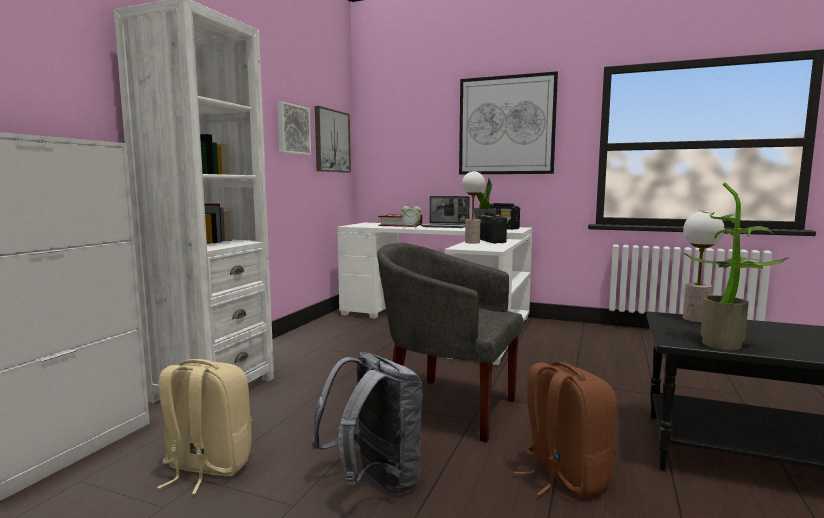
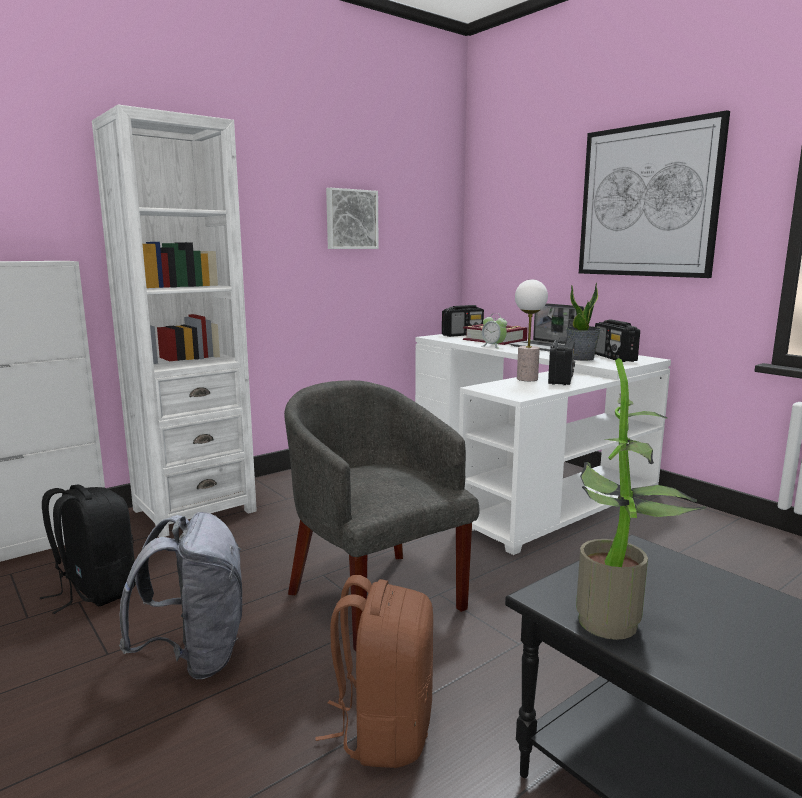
camera: 30 degrees right, 5 degrees up
beige backpack [157,359,252,494] -> black backpack [40,485,136,614]
picture [315,106,351,173] -> none
table lamp [683,211,724,323] -> none
none -> radio [442,305,484,337]

